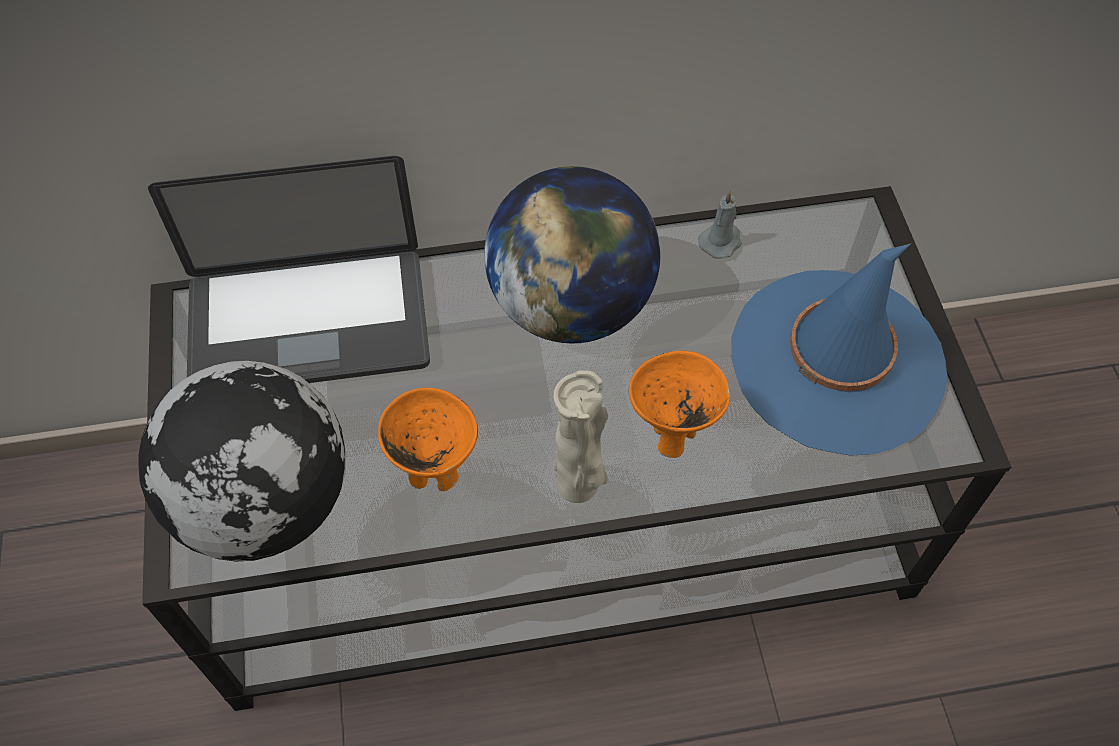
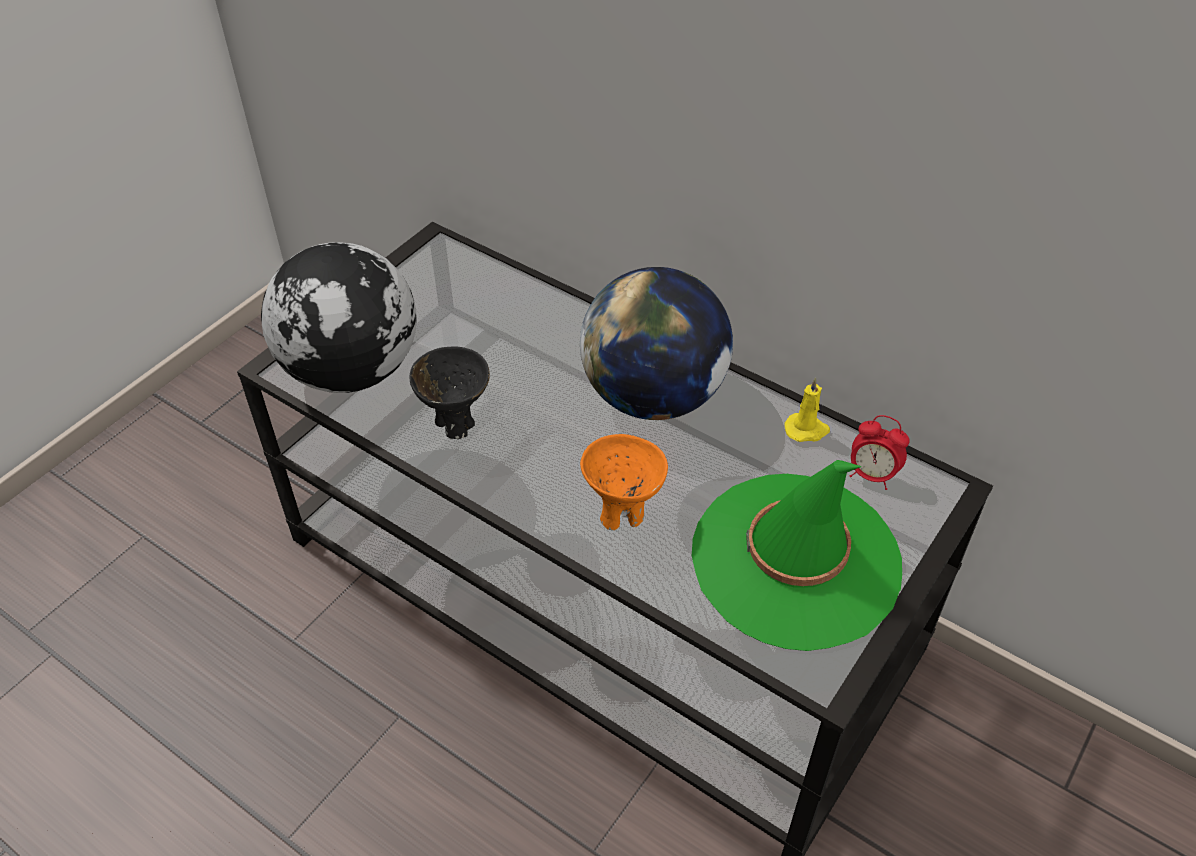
camera: 45 degrees right, 10 degrees down
laptop [148,156,430,383] -> none
orange bowl [378,388,478,491] -> black bowl [410,346,490,439]
beige vase [553,370,608,503] -> none
grey candle [698,190,742,259] -> yellow candle [785,378,830,442]
blue hat [731,243,948,456] -> green hat [692,460,902,651]
none -> alarm clock [850,415,910,490]

